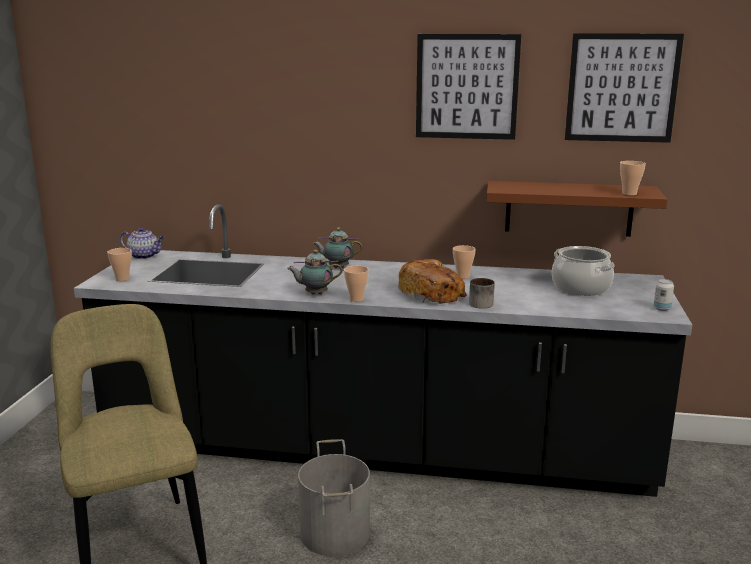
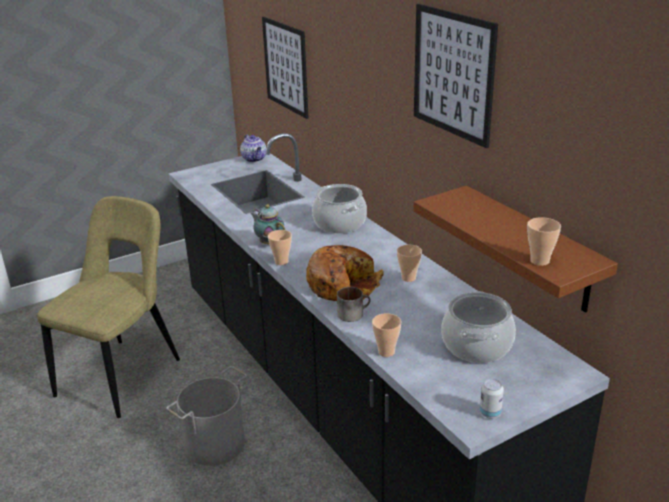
camera: 50 degrees right, 10 degrees up
cup [107,248,132,281] -> cup moved to [372,313,401,357]
teapot [313,227,362,268] -> cooking pot [312,184,367,233]
picture [565,33,684,143] -> picture moved to [262,17,309,119]

